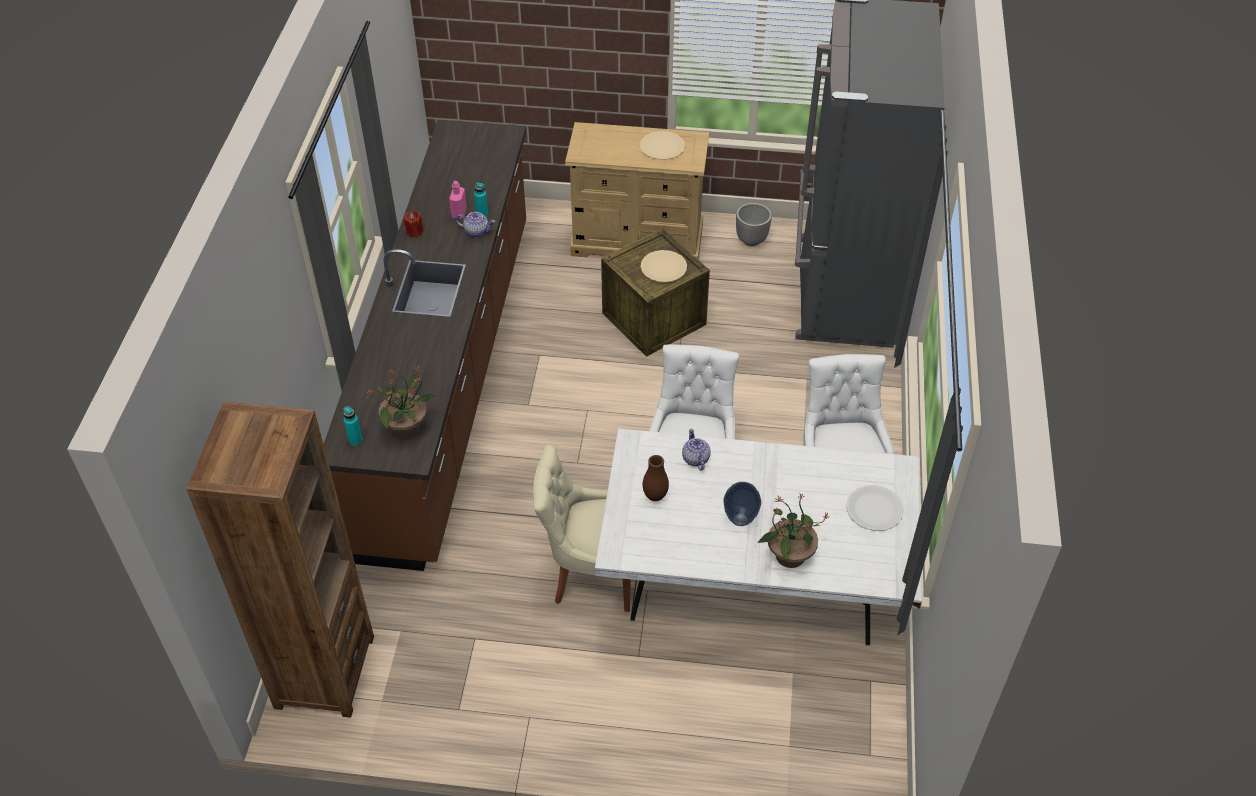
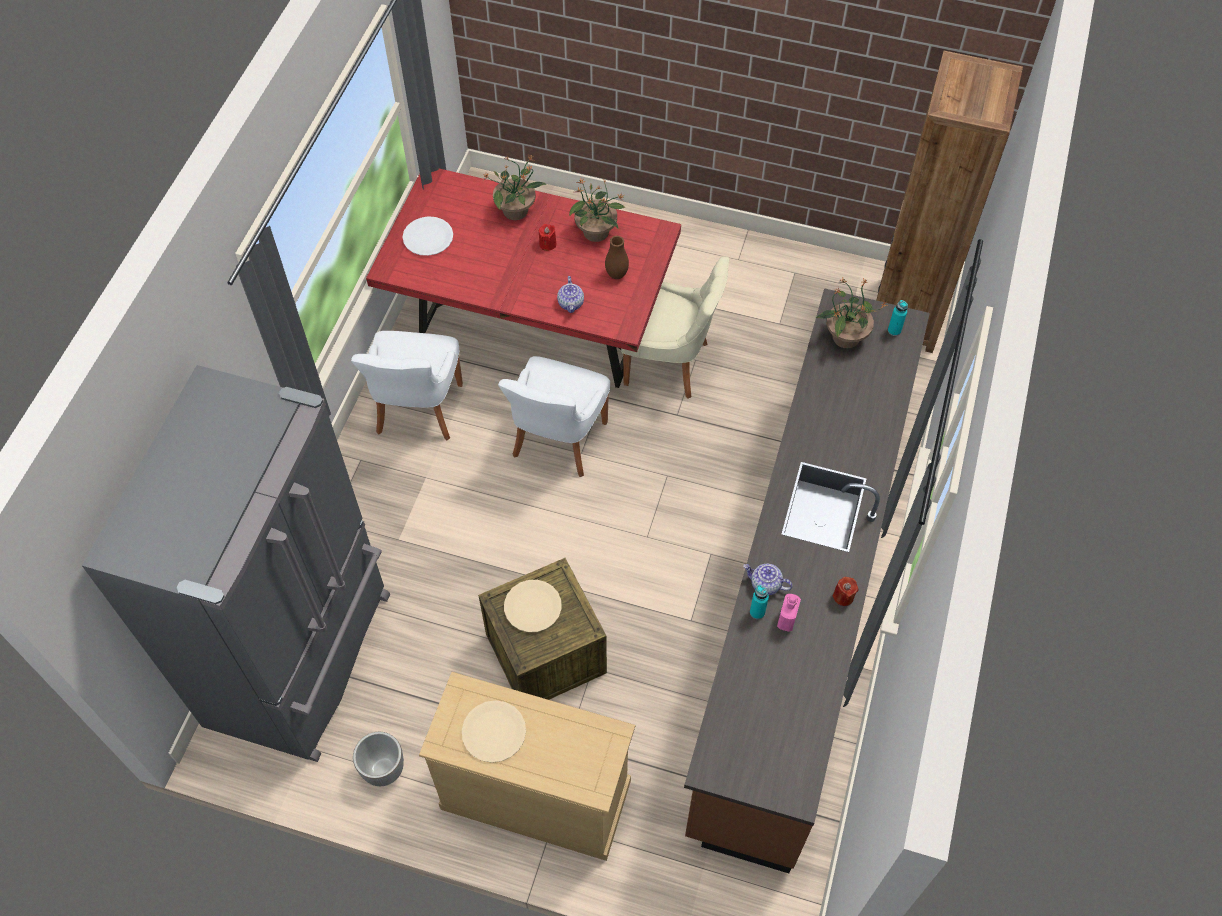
camera: 170 degrees left, 10 degrees up
white dining table [595,428,922,645] -> red dining table [366,169,681,388]
vase [723,482,761,526] -> red candle [539,224,556,251]
none -> potted plant [569,179,625,242]

